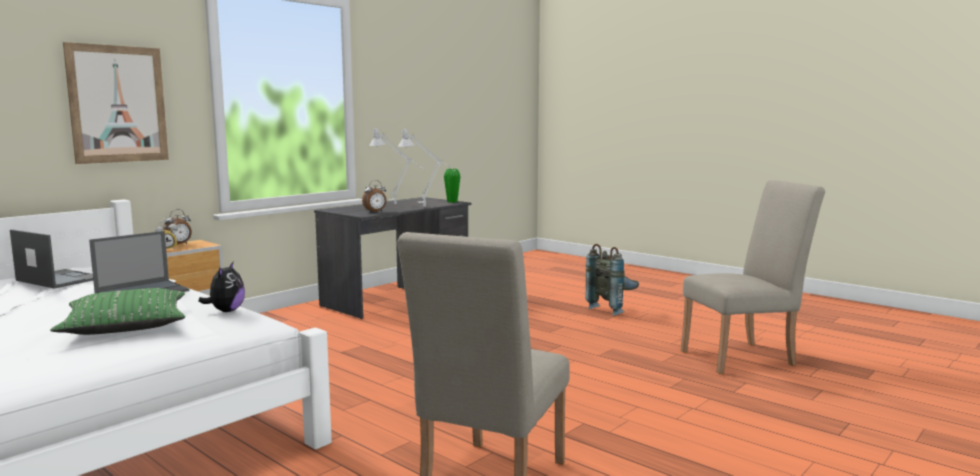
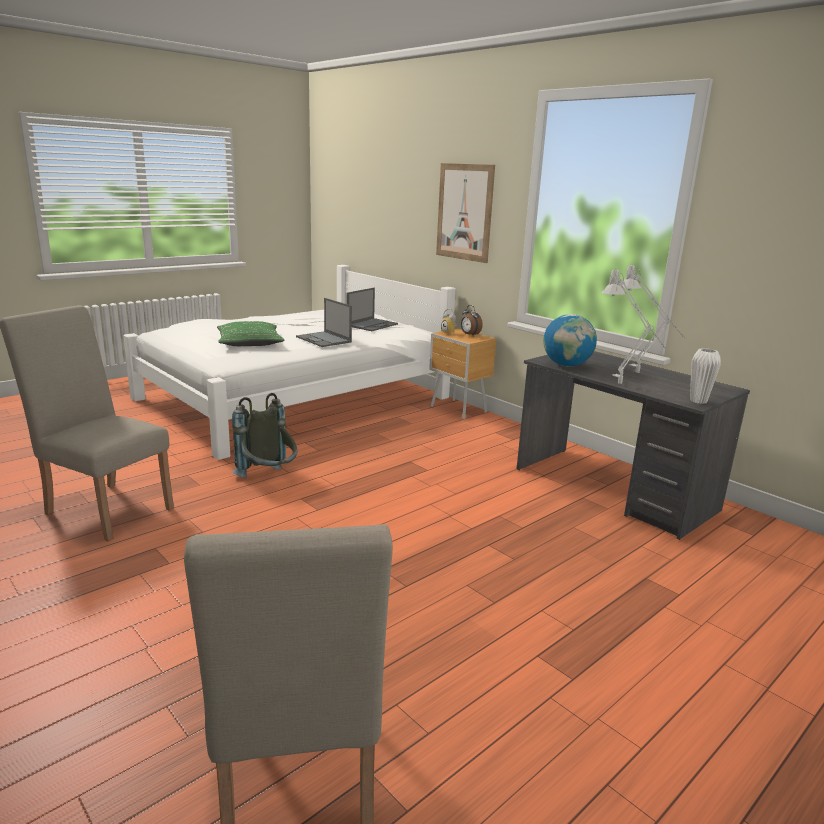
camera: 95 degrees right, 10 degrees up
plush toy [198,262,245,312] -> none
alarm clock [362,180,387,212] -> globe [543,314,597,366]
green vase [444,169,460,203] -> white vase [690,348,721,404]
grey backpack [585,244,639,316] -> grey backpack moved to [232,393,297,478]

